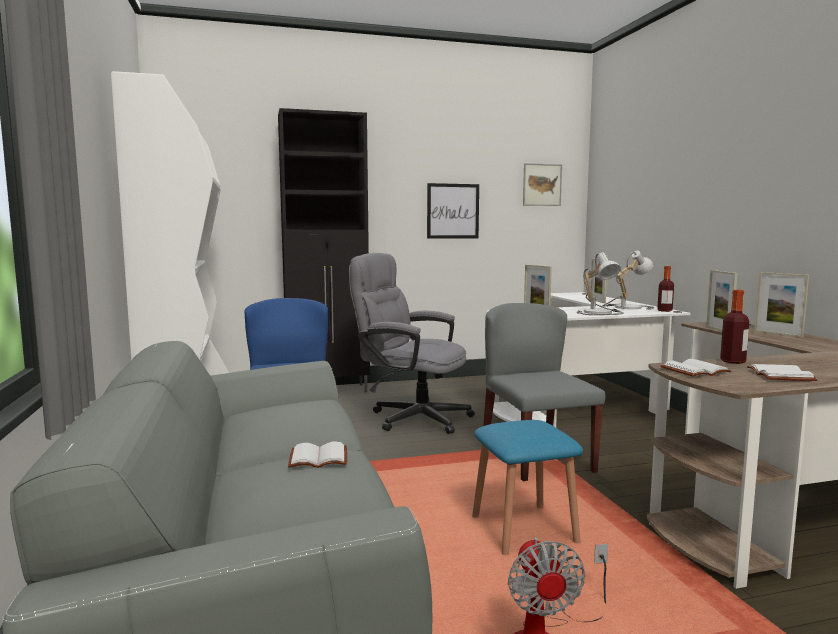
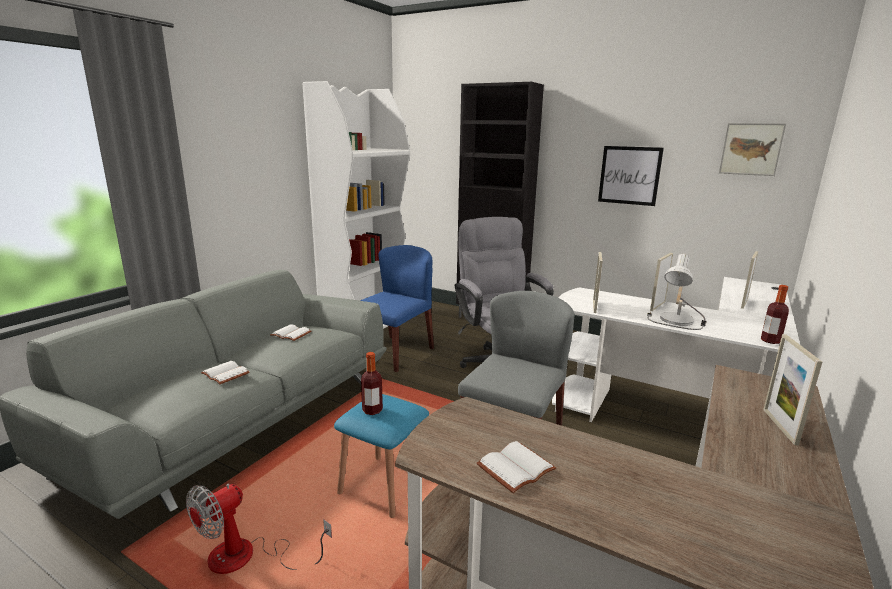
camera: 45 degrees right, 10 degrees up
table lamp [603,250,654,310] -> none
white book [661,359,731,376] -> white book moved to [270,325,312,341]
picture frame [706,270,738,331] -> picture frame moved to [650,253,673,311]
bottle [720,290,749,364] -> bottle moved to [361,352,383,415]

